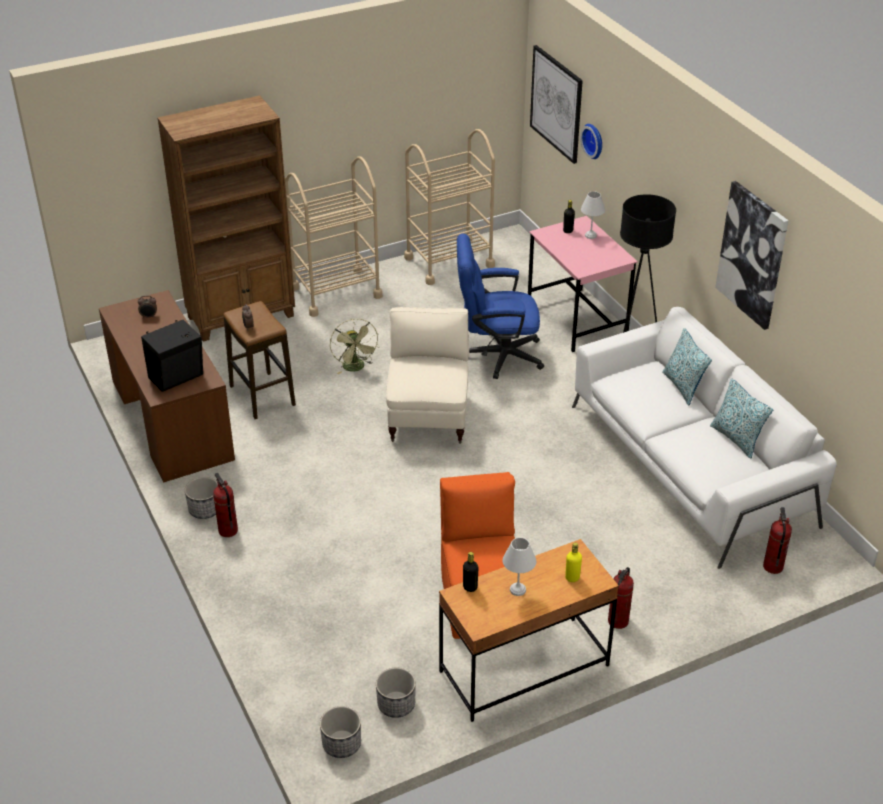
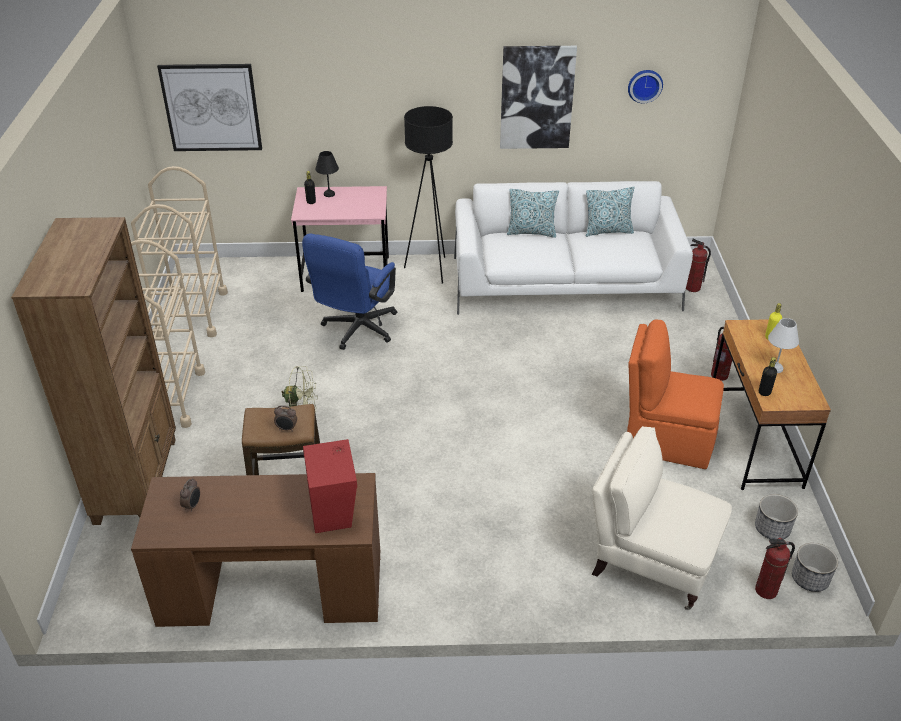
camera: 65 degrees left, 0 degrees up
black speaker [141,320,203,392] -> red speaker [303,439,357,533]
planter [185,477,218,519] -> none
fire extinguisher [213,473,238,537] -> fire extinguisher moved to [755,538,795,599]
beige armchair [386,307,470,444] -> beige armchair moved to [592,426,732,610]
wall clock [580,124,602,159] -> wall clock moved to [628,70,663,104]
white table lamp [581,191,605,239] -> black table lamp [315,151,339,197]

